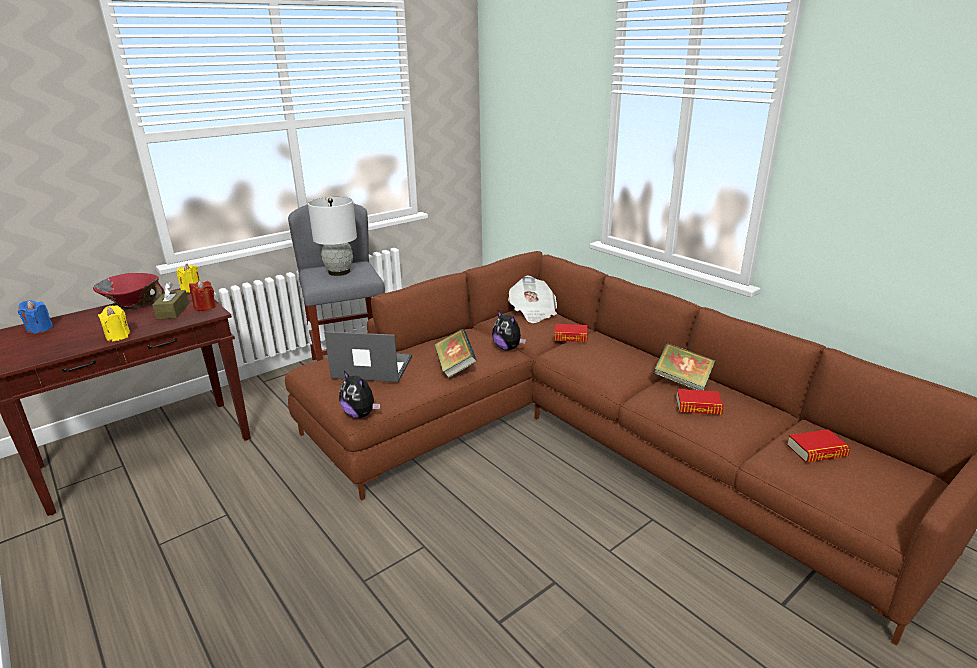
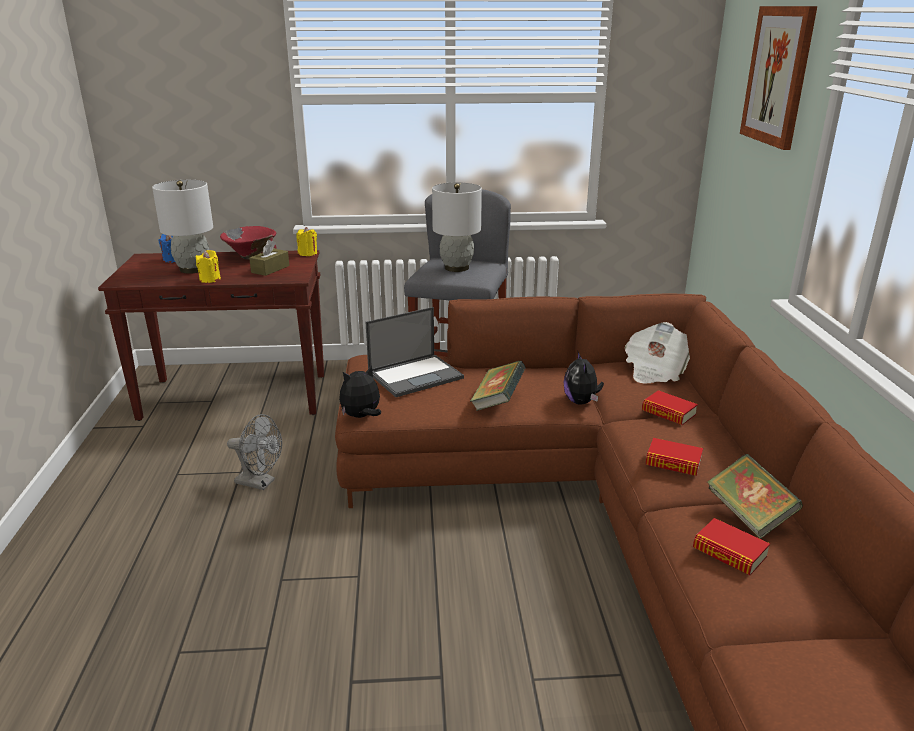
camera: 35 degrees right, 0 degrees up
red candle [189,280,216,311] -> none
laptop [324,331,412,382] -> laptop turned 105 degrees clockwise [366,307,464,397]
plush toy [339,371,380,418] -> plush toy turned 75 degrees clockwise [339,365,381,418]
book [787,429,850,463] -> book moved to [646,438,703,476]
none -> white table lamp [152,180,213,274]
none -> grey fan [227,414,282,490]
none -> picture [740,6,817,150]

